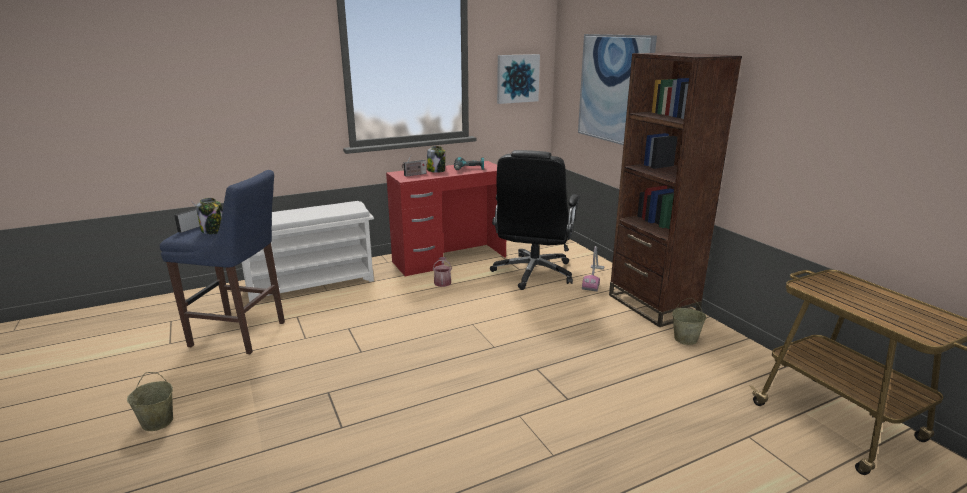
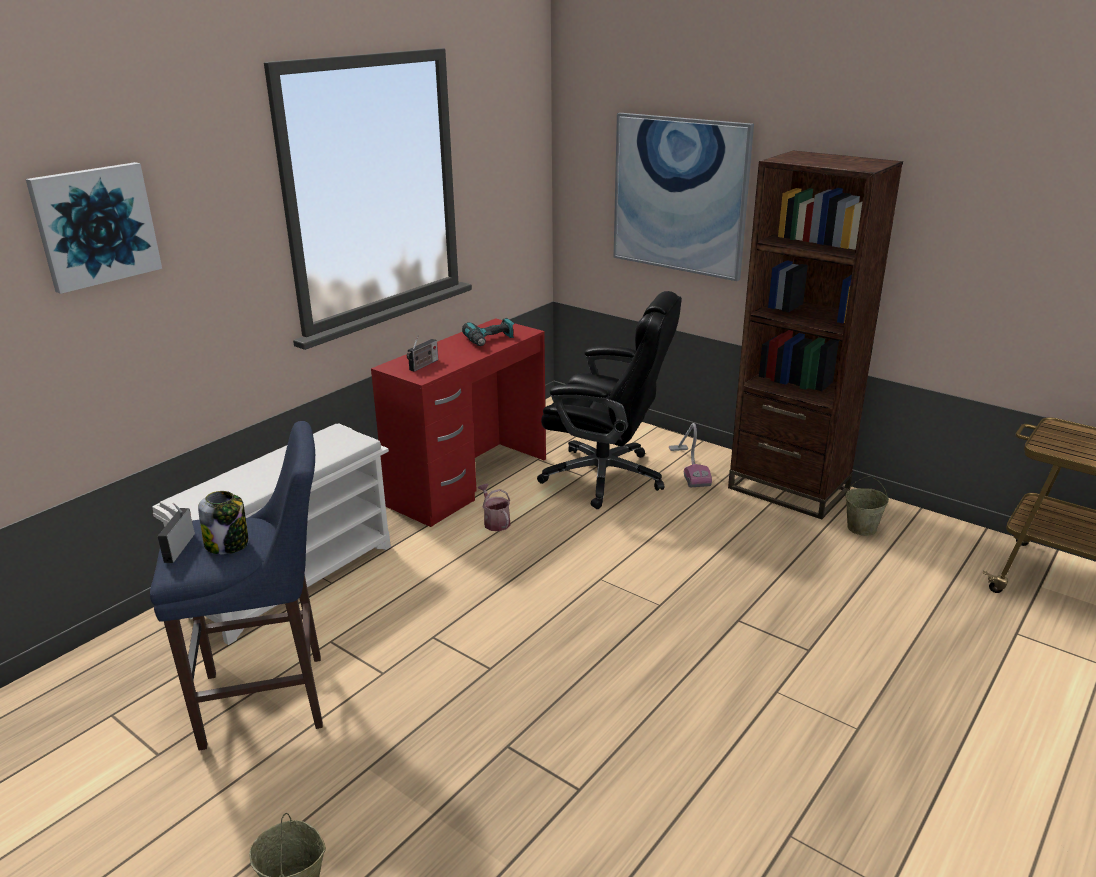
camera: 25 degrees left, 5 degrees up
jar [427,146,446,173] -> none
black office chair [490,150,580,290] -> black office chair turned 60 degrees counterclockwise [537,291,682,509]
picture [497,54,540,104] -> picture moved to [26,162,162,294]

